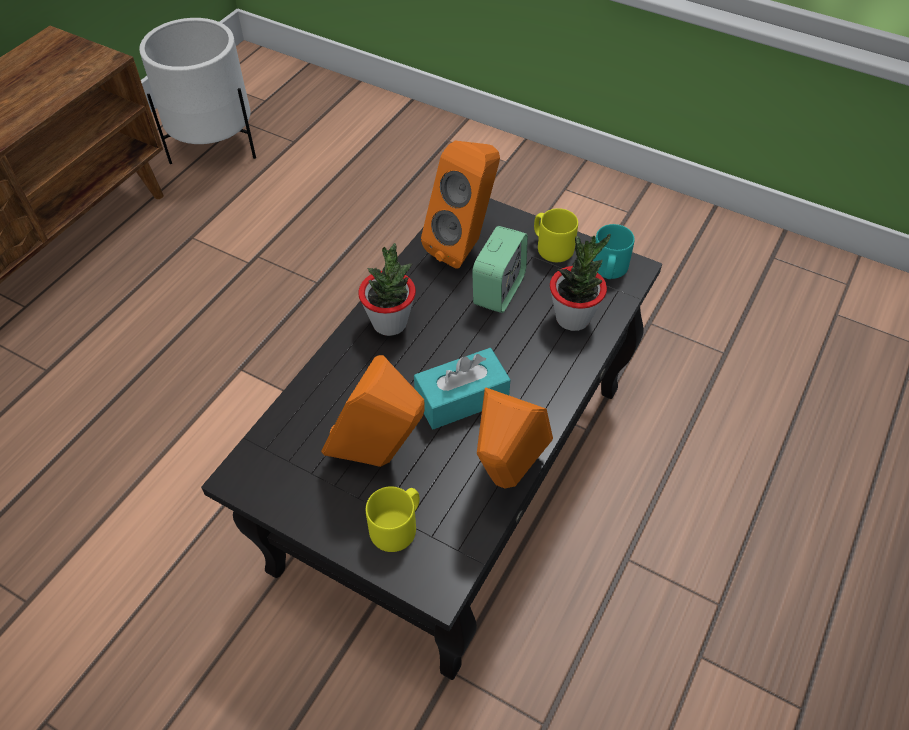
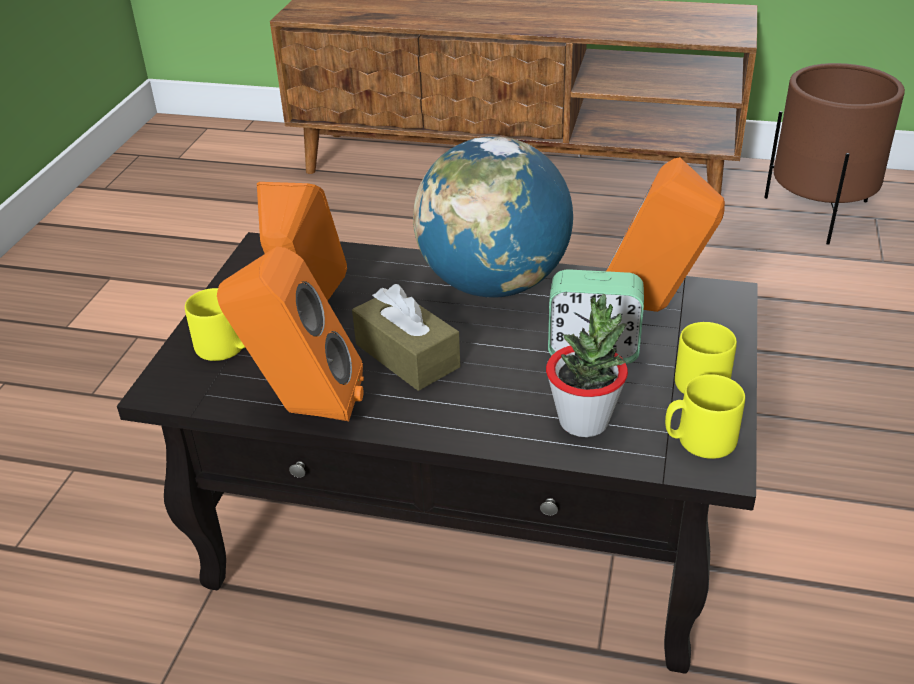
camera: 75 degrees right, 15 degrees down
white planter [139,18,256,164] -> brown planter [764,63,905,245]
potted plant [358,243,416,336] -> globe [413,136,573,298]
turquoise tissue box [414,348,511,429] -> brown tissue box [352,284,460,391]
turquoise mug [591,224,635,279] -> yellow mug [665,374,745,459]

